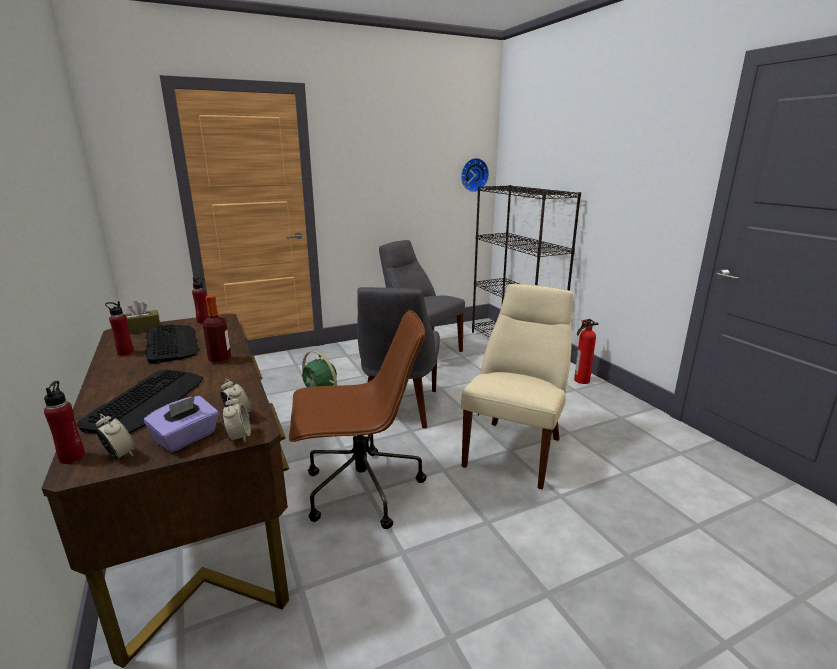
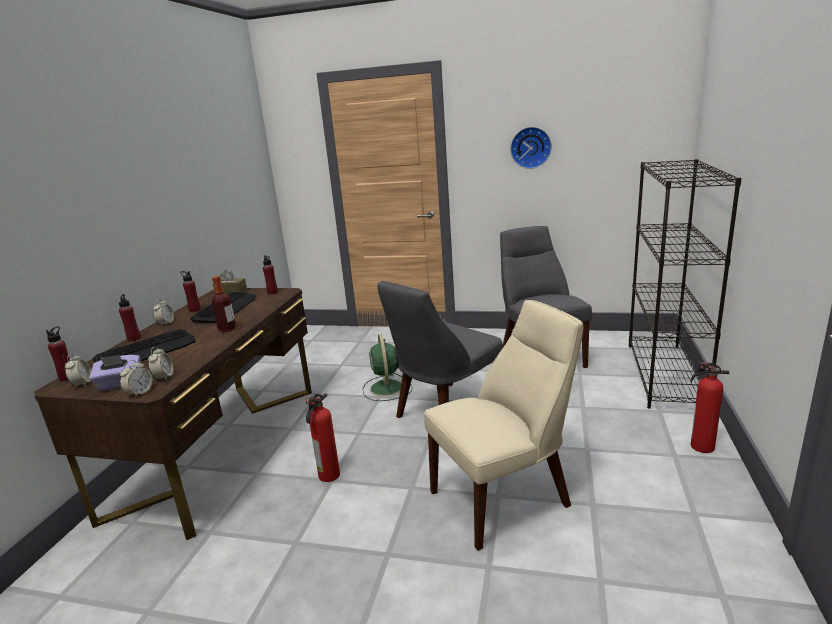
camera: 40 degrees right, 0 degrees up
brown office chair [289,310,426,529] -> fire extinguisher [305,393,340,482]
wall clock [461,158,489,192] -> wall clock moved to [510,127,552,169]
none -> red bottle [119,294,141,341]
none -> alarm clock [153,299,174,326]

